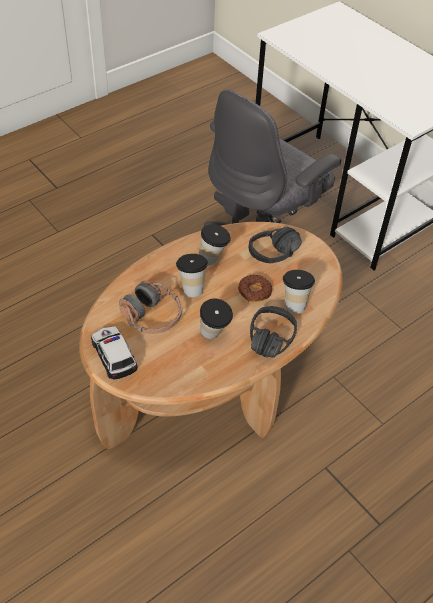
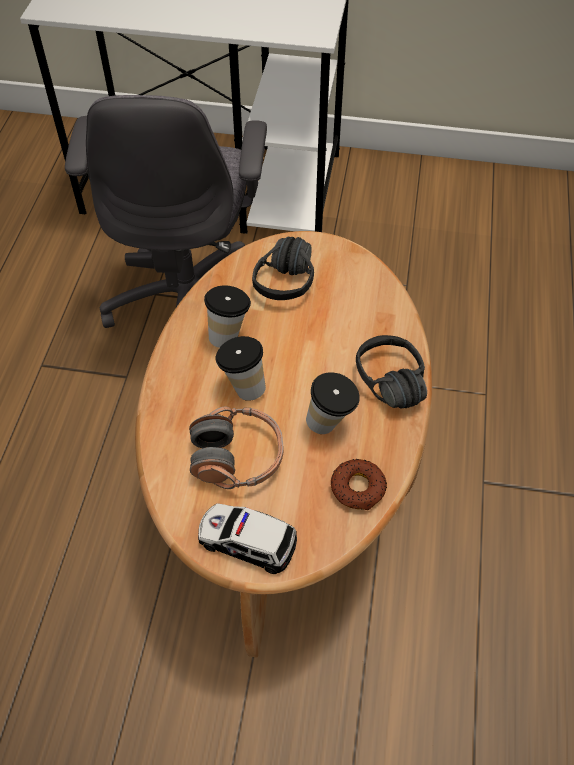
camera: 40 degrees left, 5 degrees up
donut [238,275,272,302] -> donut moved to [331,459,387,510]
cup [283,270,315,314] -> none

